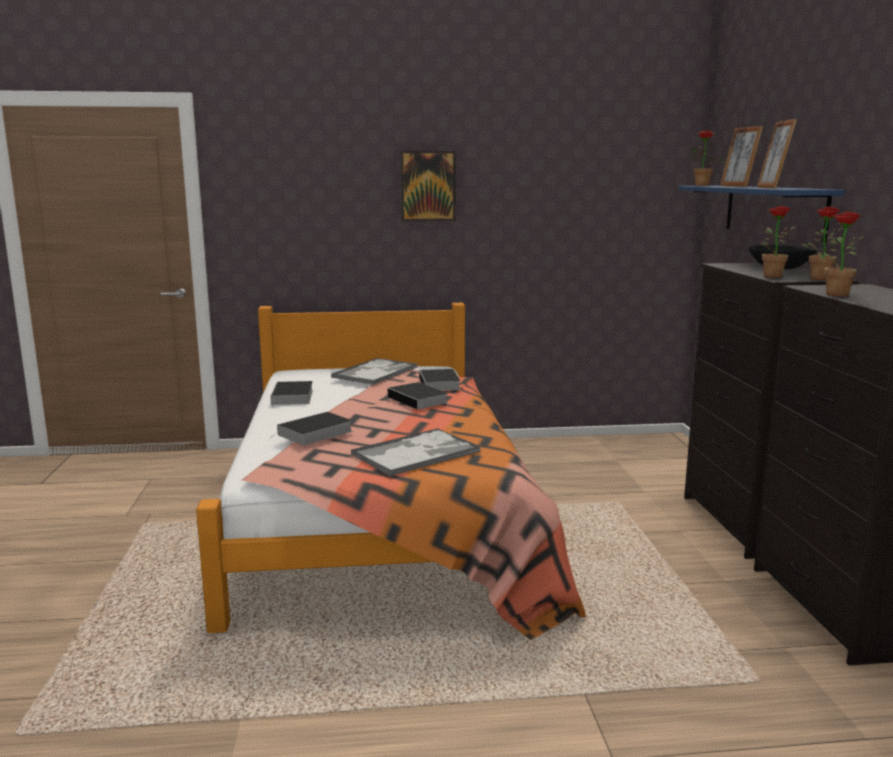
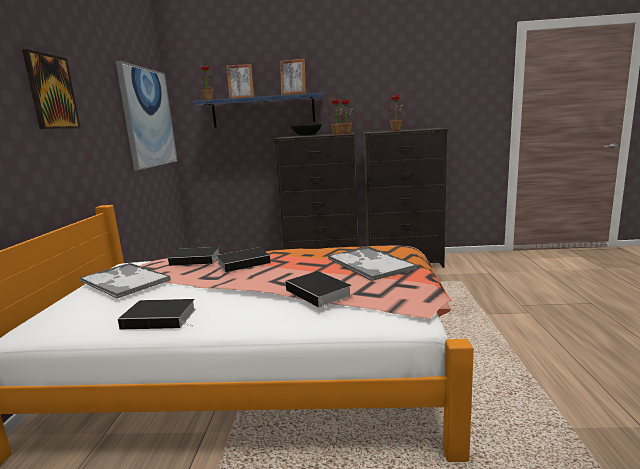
camera: 80 degrees left, 0 degrees up
none -> picture [116,61,177,171]

